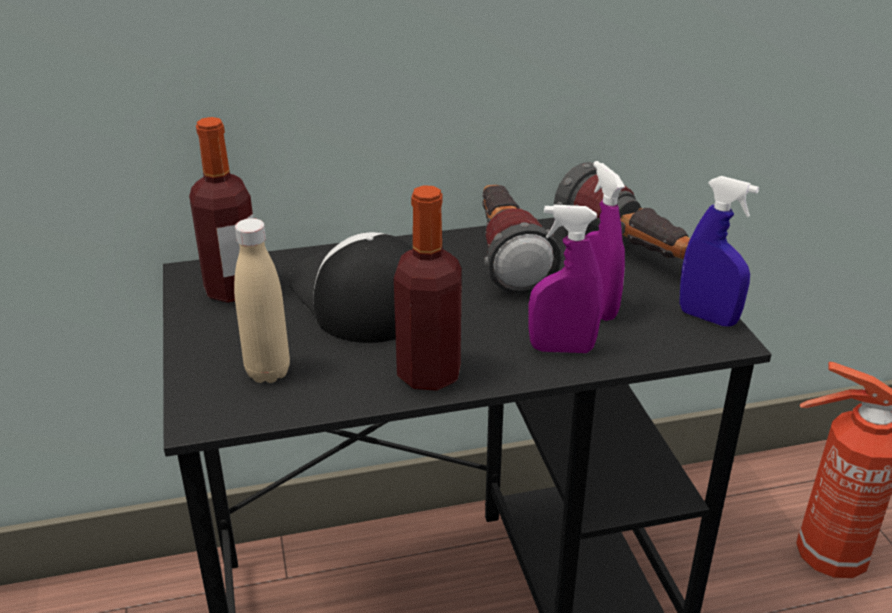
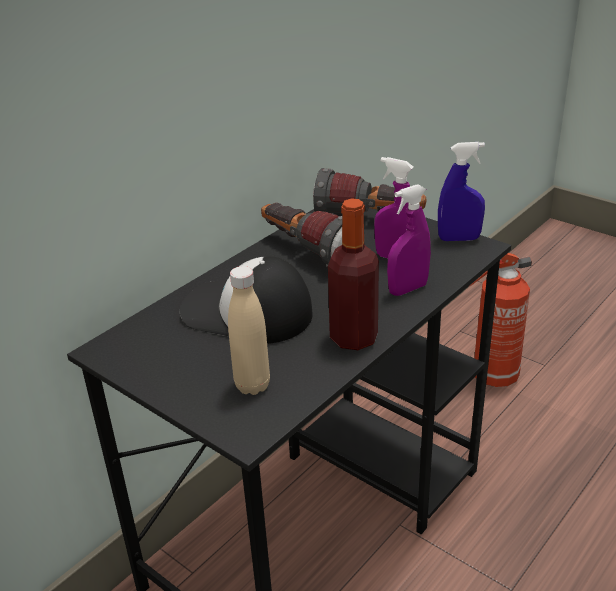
camera: 35 degrees left, 0 degrees up
bottle [189,117,253,303] -> none

